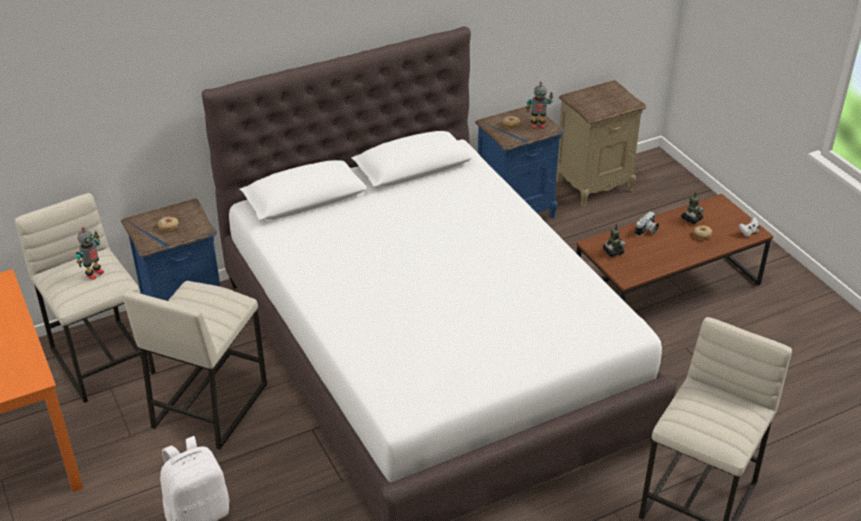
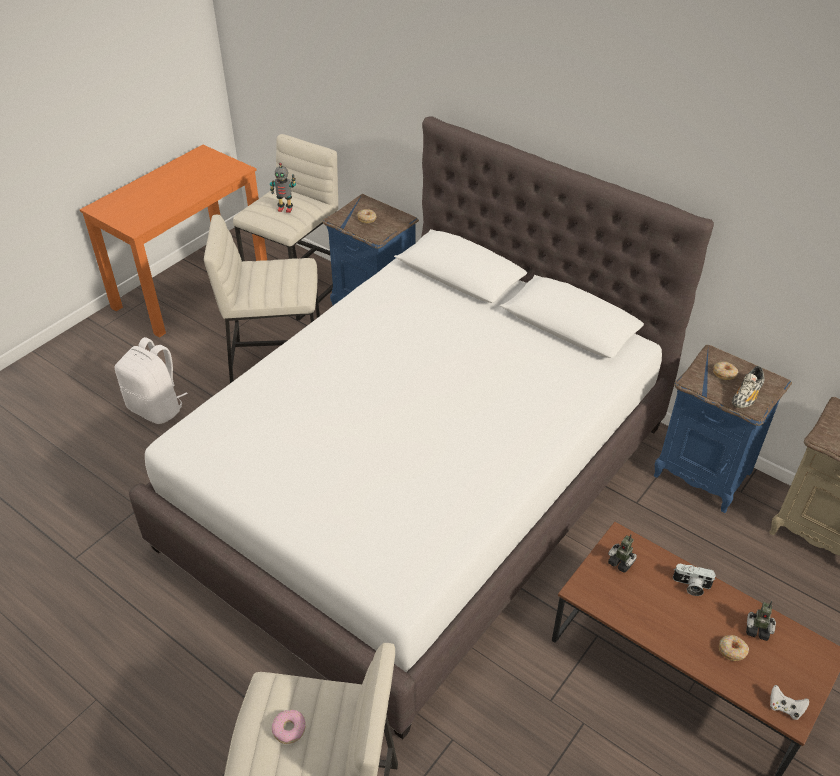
camera: 65 degrees right, 5 degrees up
toy robot [526,82,553,129] -> shoe [732,366,765,408]
none -> donut [272,710,306,744]

